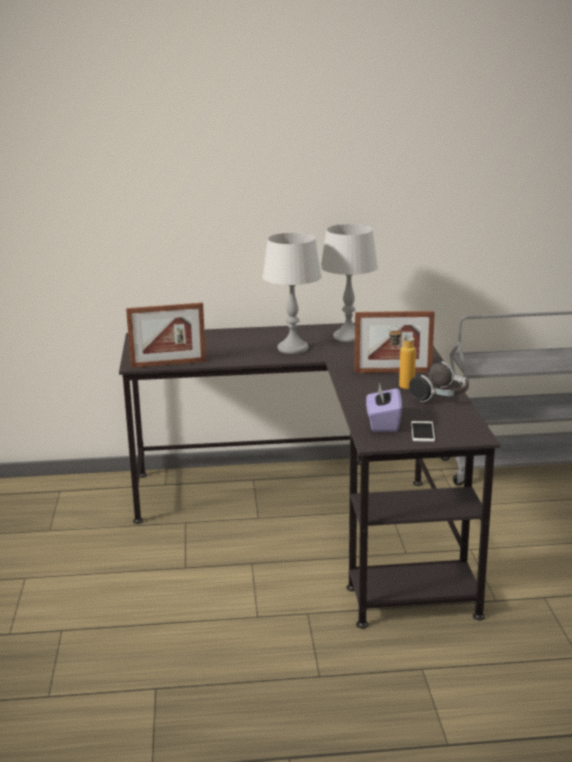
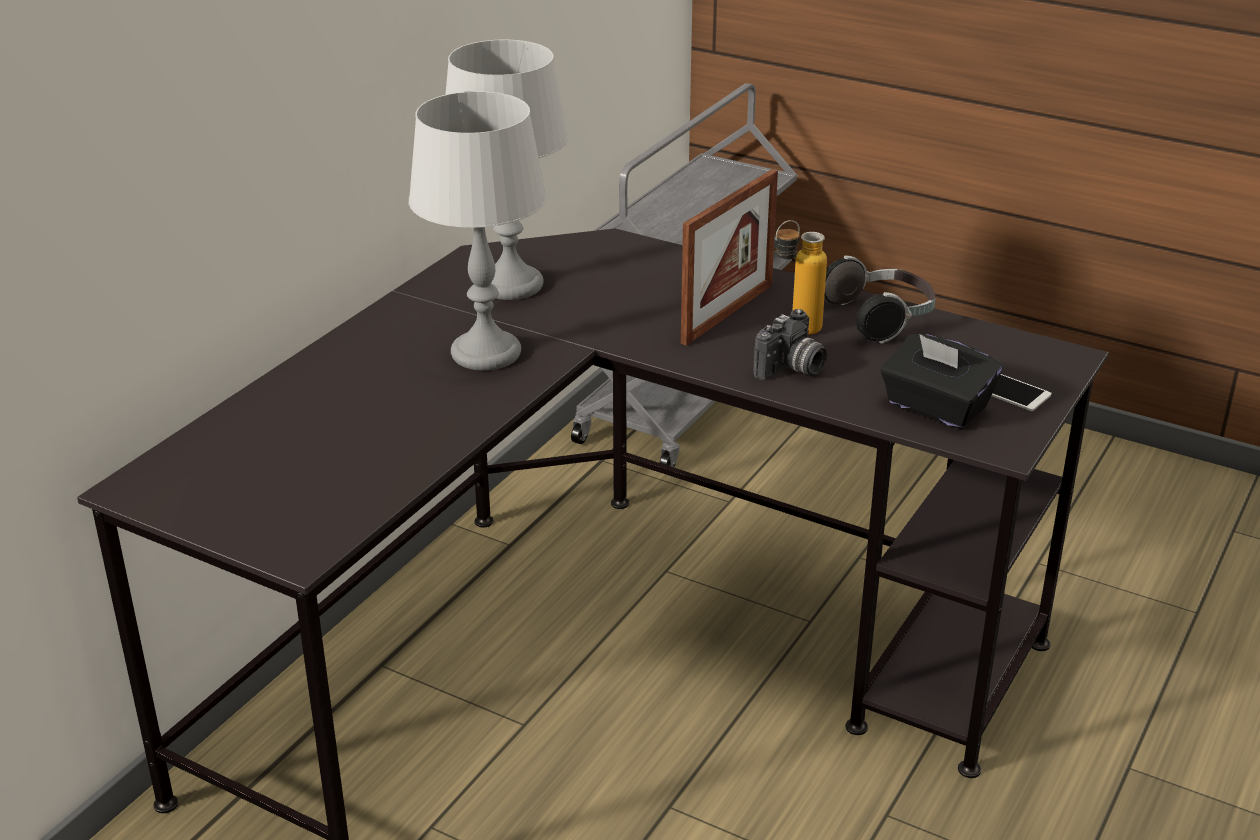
camera: 55 degrees left, 10 degrees up
picture frame [126,303,206,368] -> none
purple tissue box [366,383,402,432] -> black tissue box [881,334,1002,429]
none -> camera [753,309,827,381]

